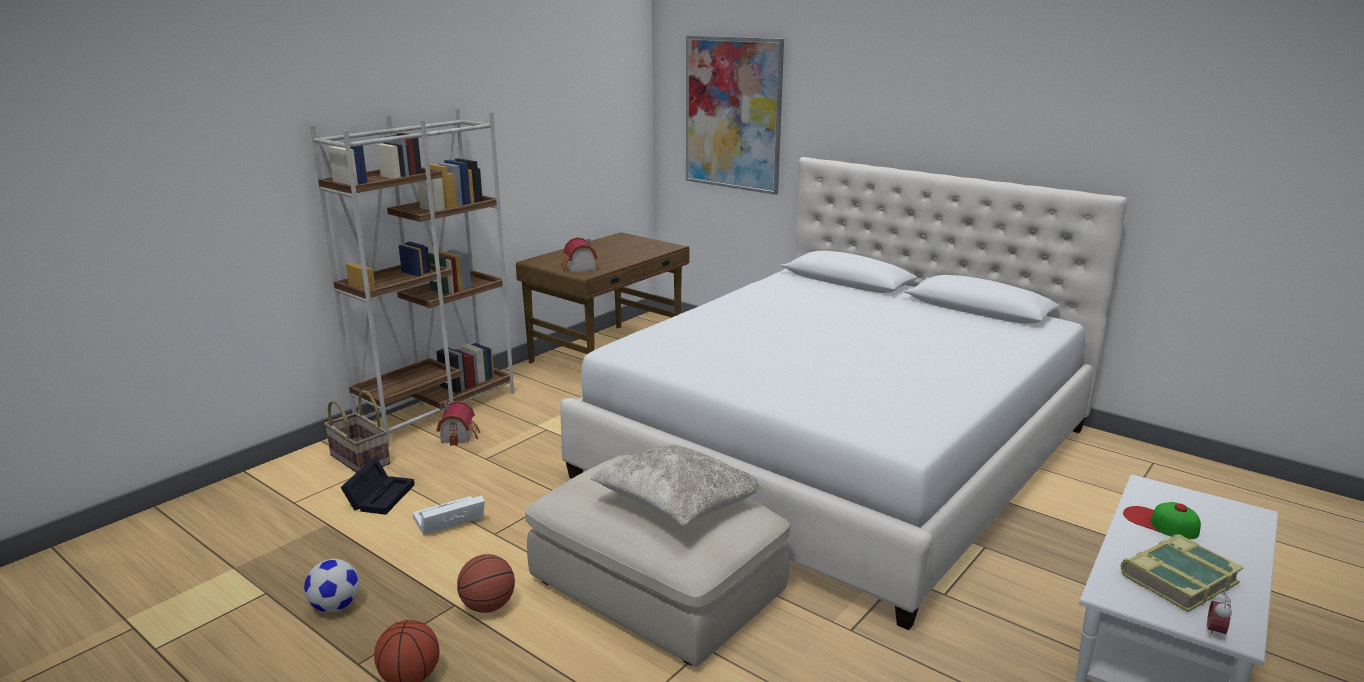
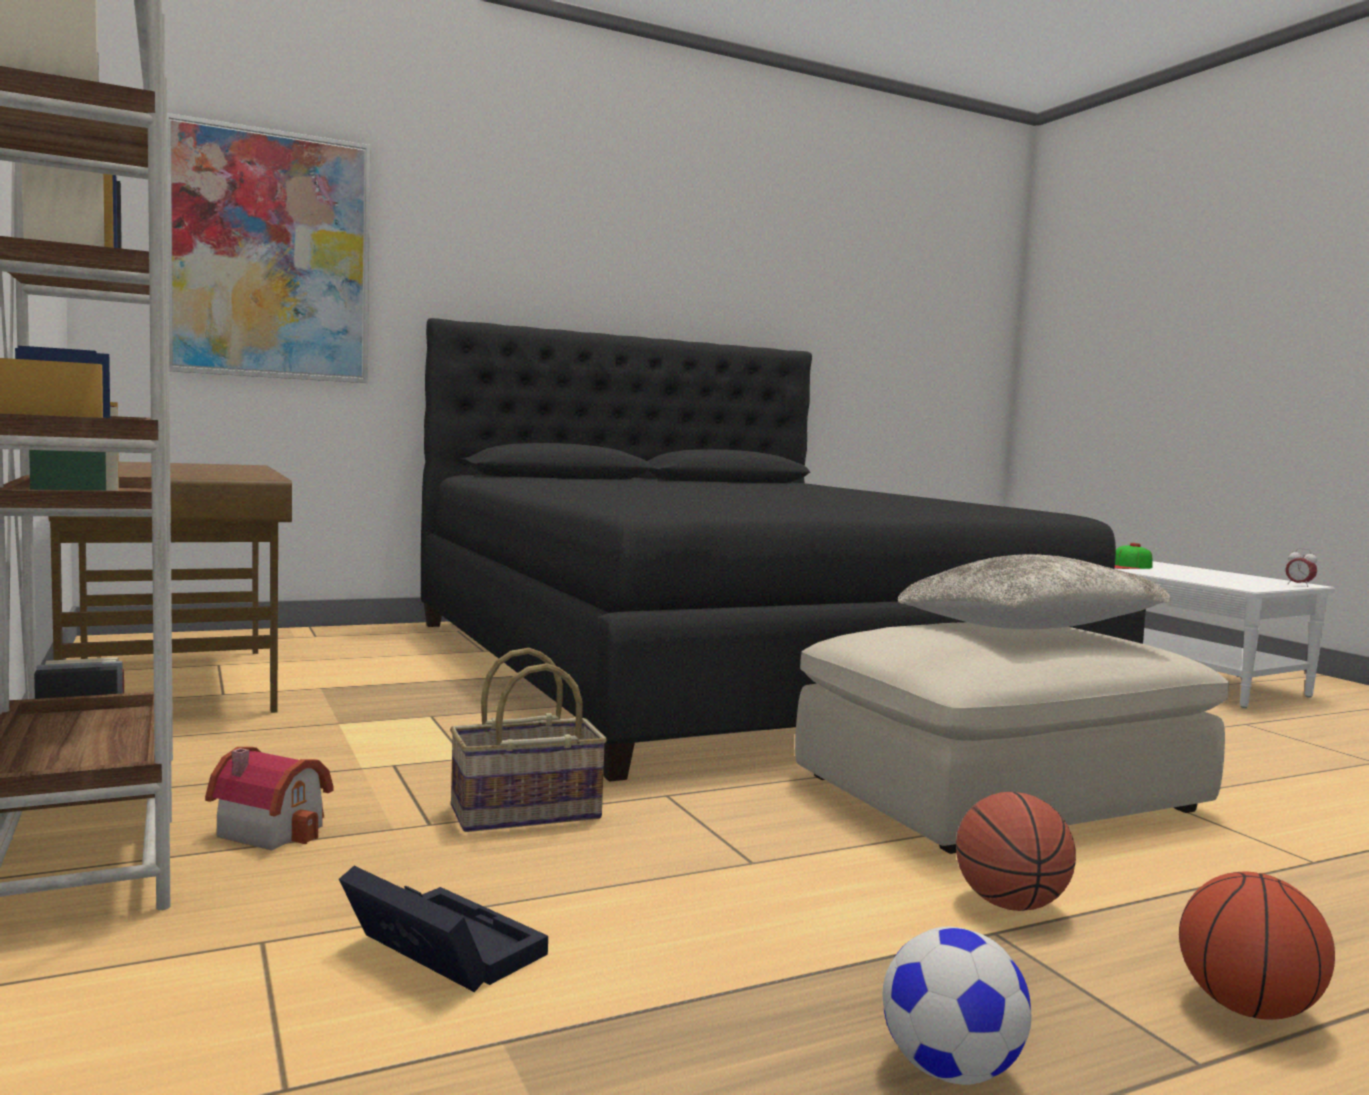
camera: 65 degrees left, 15 degrees down
basket [324,390,390,473] -> basket moved to [450,648,607,832]
white storage box [413,495,485,535] -> none
white bed [560,157,1128,630] -> black bed [421,318,1146,782]
toy house [561,237,597,273] -> none
book [1120,534,1244,612] -> none

